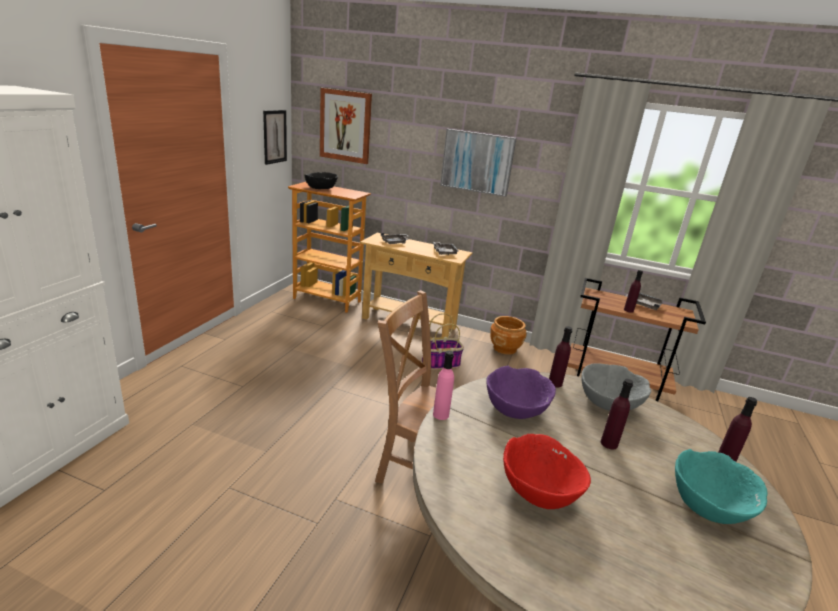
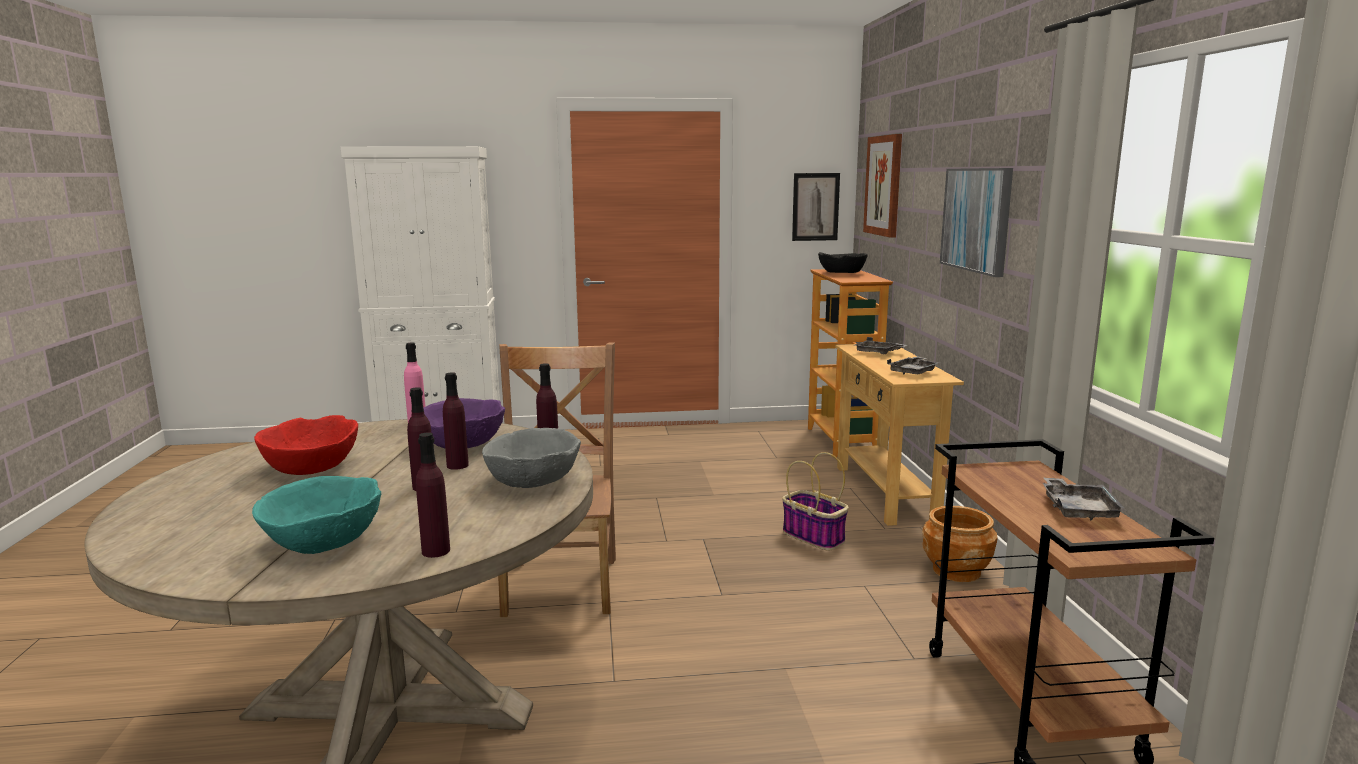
camera: 65 degrees right, 10 degrees down
purple bottle [624,270,643,313] -> purple bottle moved to [443,372,469,470]

